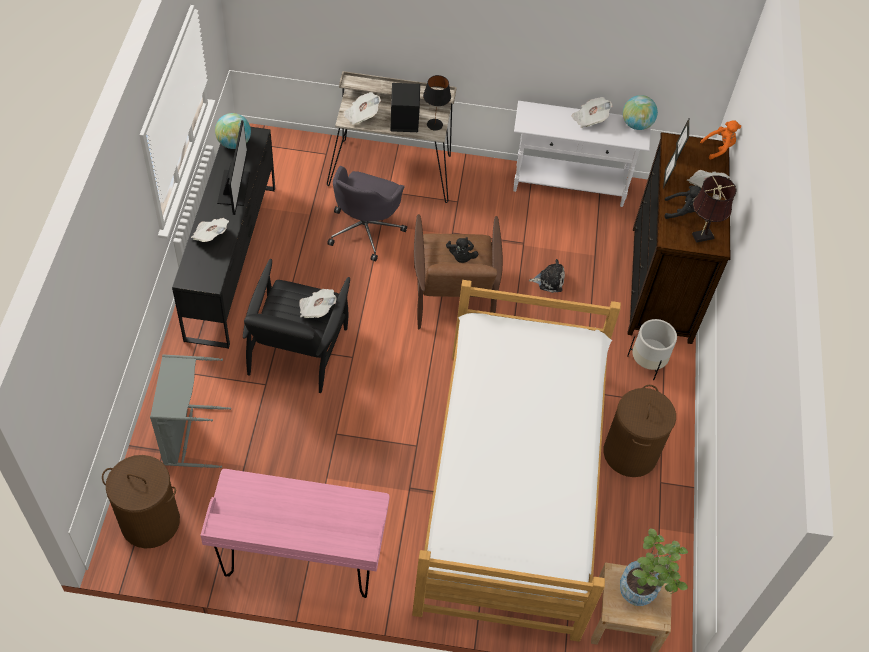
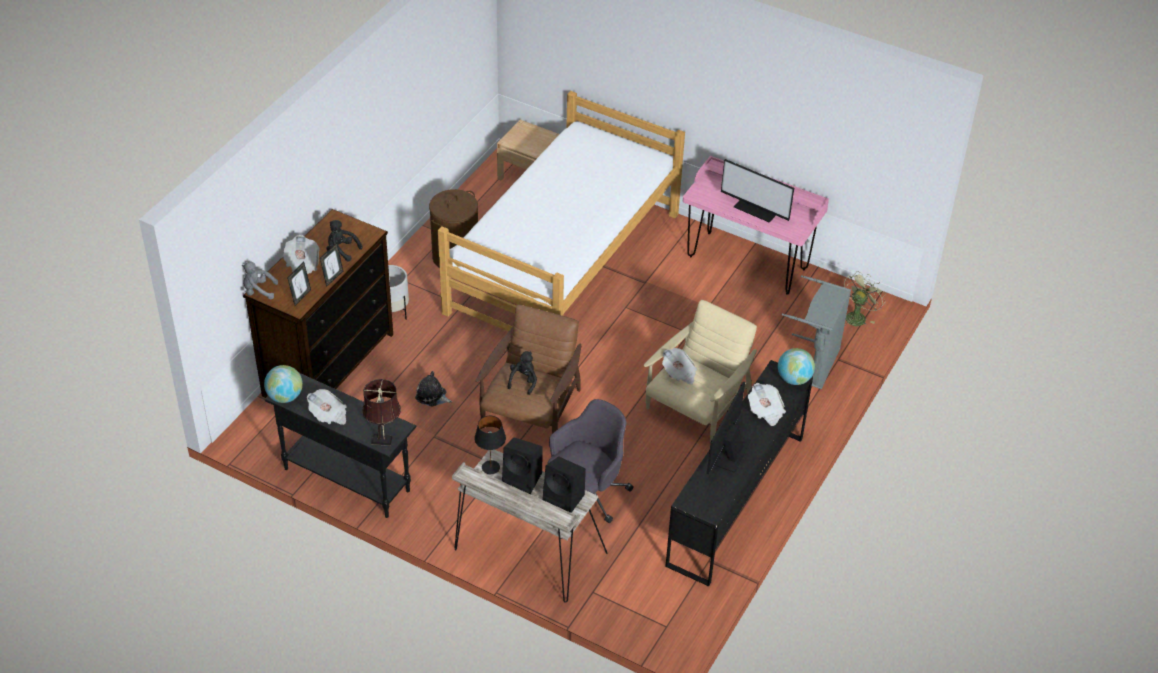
camera: 155 degrees left, 10 degrees down
brown laundry basket [102,455,180,548] -> green fan [844,271,886,326]
globe [215,113,251,149] -> globe moved to [778,348,815,385]
black armchair [243,259,350,393] -> beige armchair [644,300,757,443]
newspaper [343,92,381,125] -> black speaker [542,456,586,513]
white console table [513,101,651,207] -> black console table [265,373,417,518]
potted plant [620,528,688,606] -> none
brown table lamp [692,175,737,243] -> brown table lamp moved to [362,379,401,446]
orange plush toy [700,120,741,160] -> grey plush toy [242,262,278,299]
none -> monitor [721,159,794,223]

